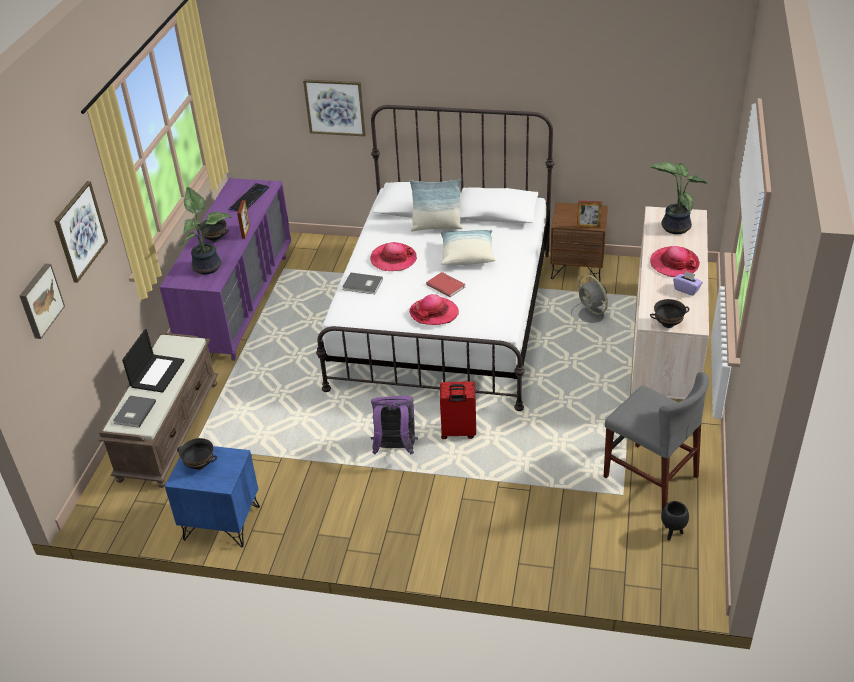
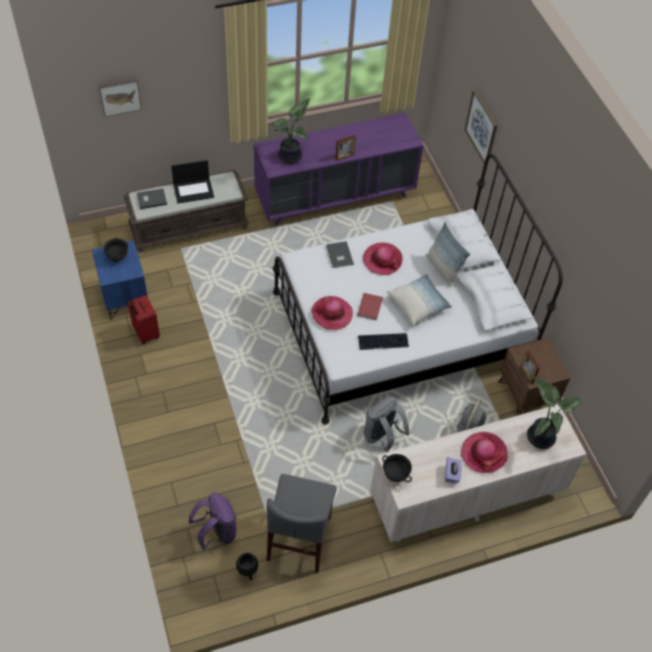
camera: 55 degrees right, 15 degrees up
picture [54,181,108,283] -> none
black bowl [198,219,229,242] -> none
keyboard [229,183,270,211] -> keyboard moved to [358,333,409,350]
purple backpack [370,396,418,455] -> purple backpack moved to [188,492,237,550]
red suitcase [440,381,476,439] -> red suitcase moved to [128,295,160,344]
none -> grey backpack [364,397,410,452]

